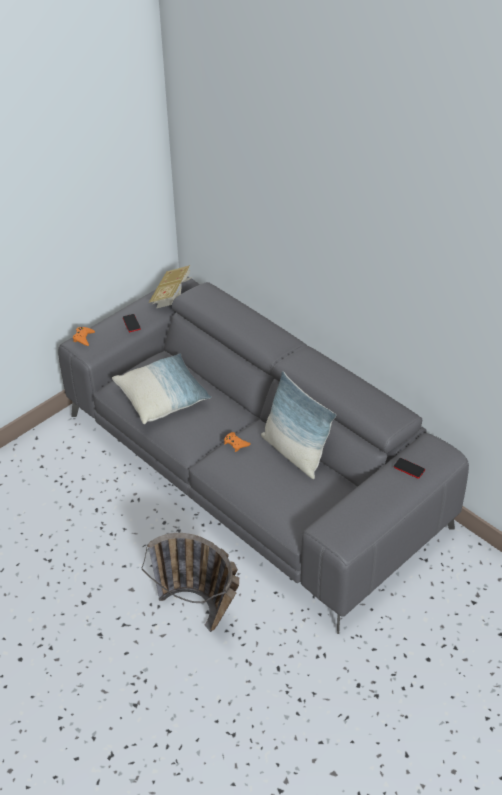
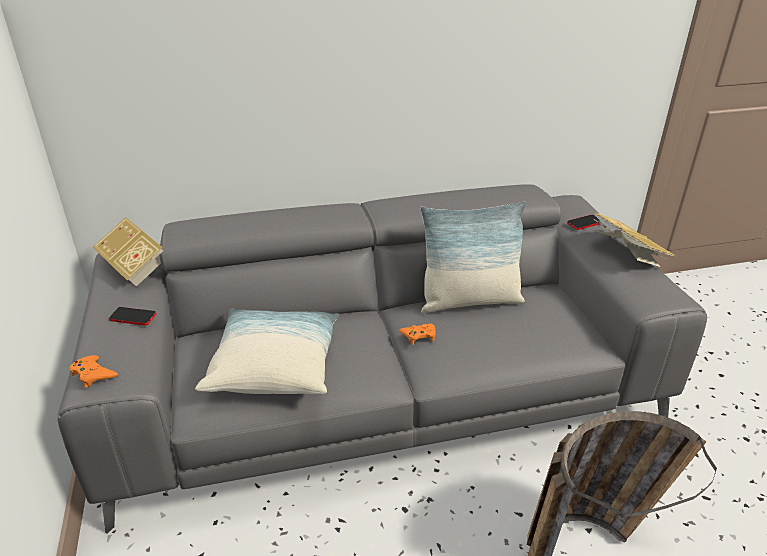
camera: 60 degrees left, 10 degrees down
none -> book [593,212,676,267]

